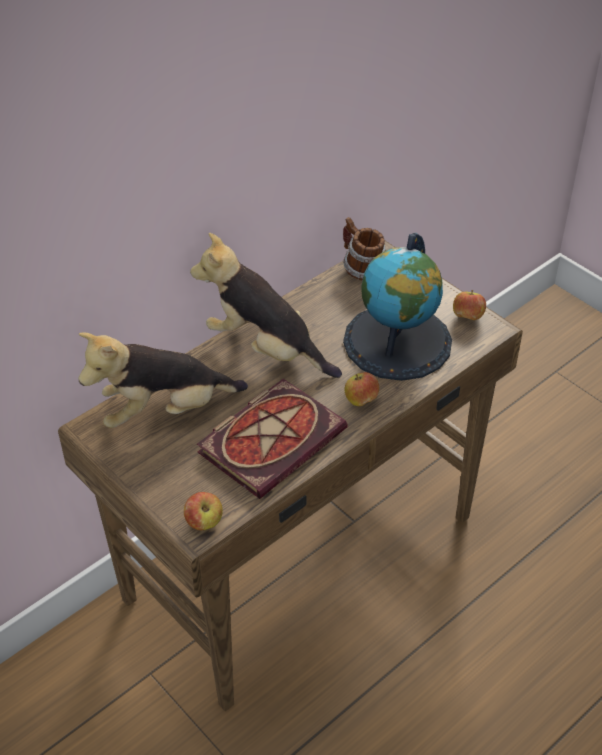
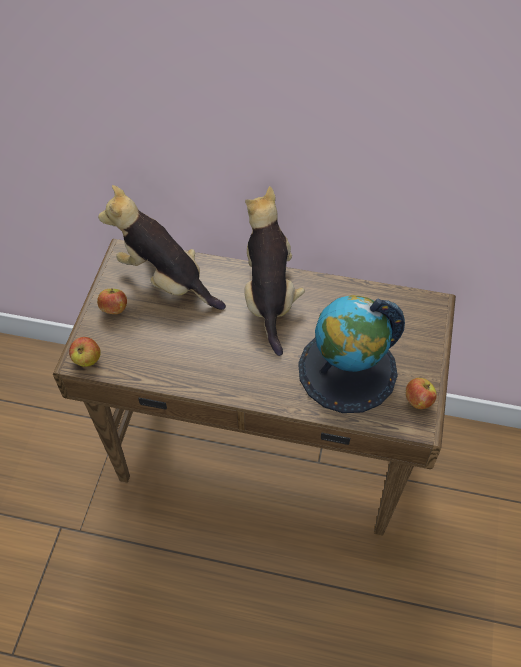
camera: 55 degrees right, 10 degrees up
book [197,379,348,499] -> none
mug [343,217,386,281] -> none
apple [345,372,379,406] -> apple moved to [97,288,127,314]

